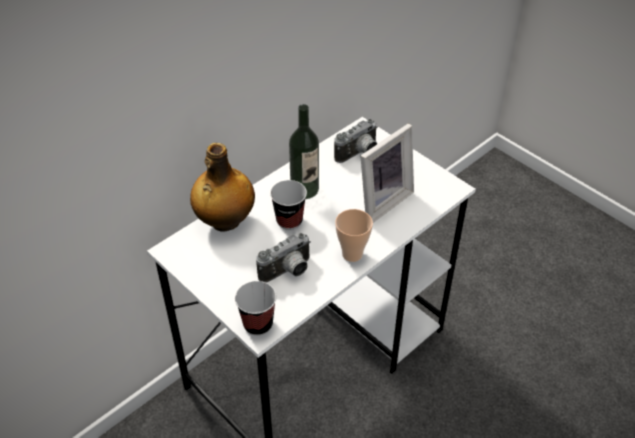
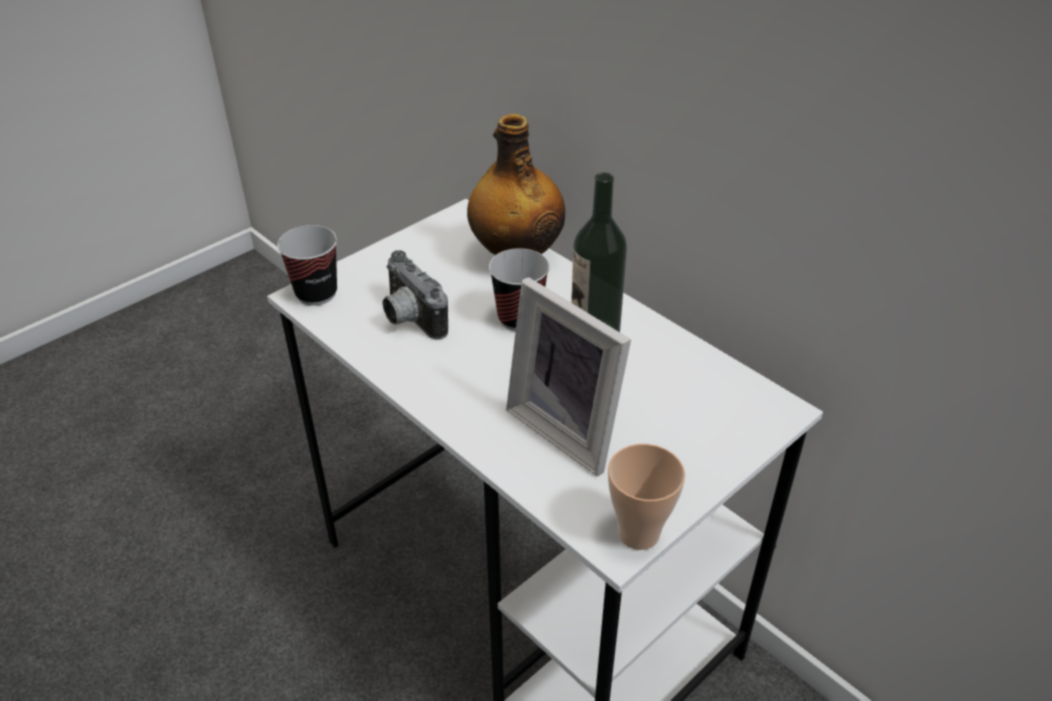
camera: 90 degrees right, 5 degrees down
camera [334,119,378,163] -> none
cup [335,209,373,262] -> cup moved to [608,444,685,550]

